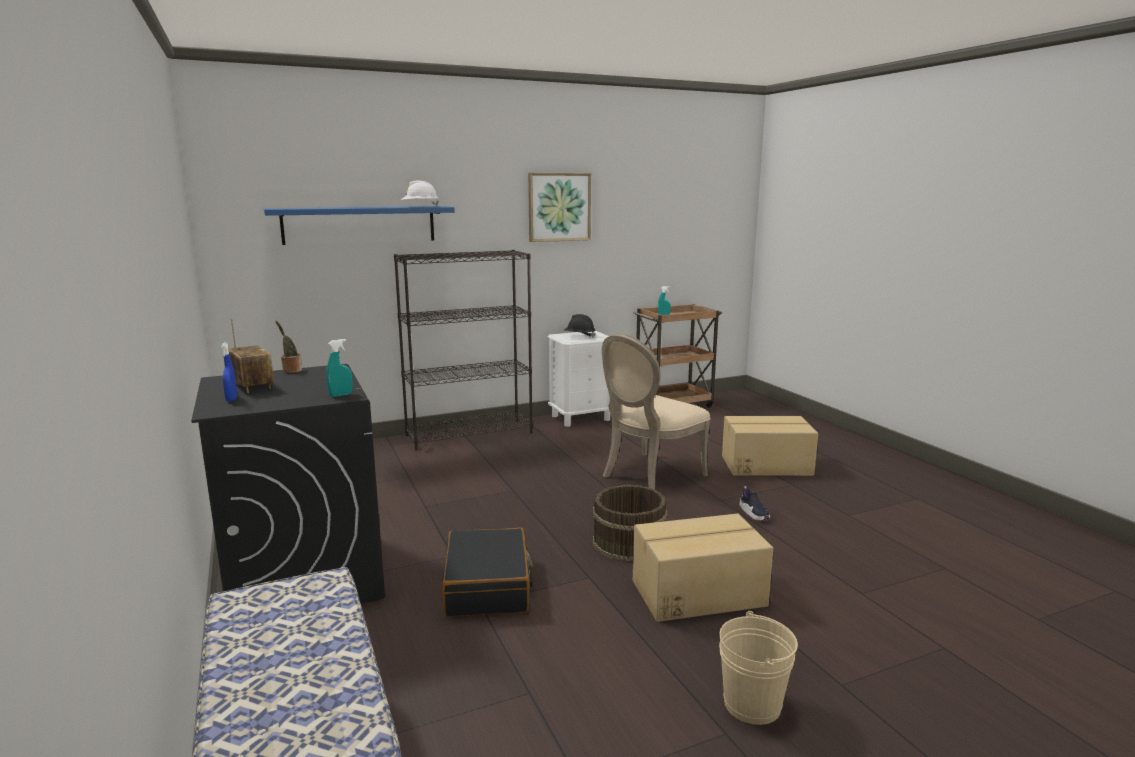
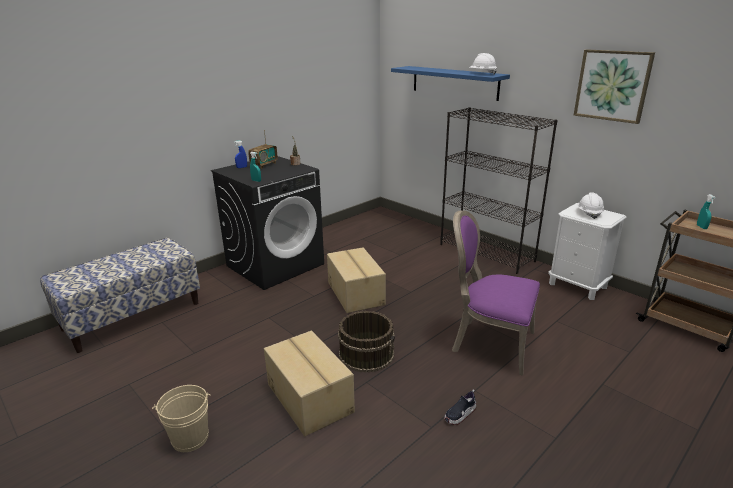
camera: 70 degrees right, 10 degrees up
black suitcase [442,528,533,617] -> none
black hard hat [564,314,596,337] -> white hard hat [578,192,604,219]
beige chair [602,333,711,490] -> purple chair [452,211,540,376]
cardboard box [722,416,818,476] -> cardboard box moved to [327,247,386,313]

